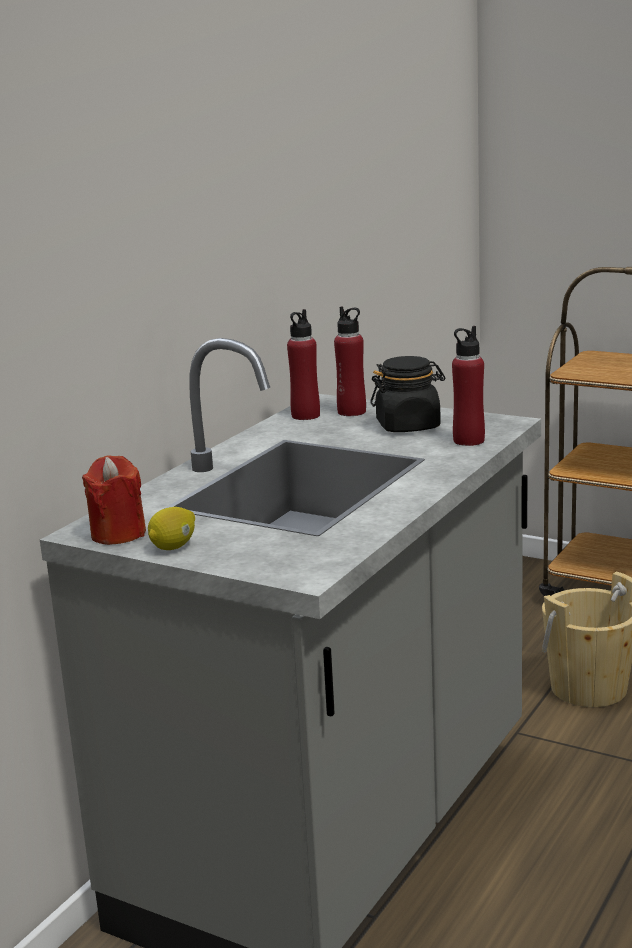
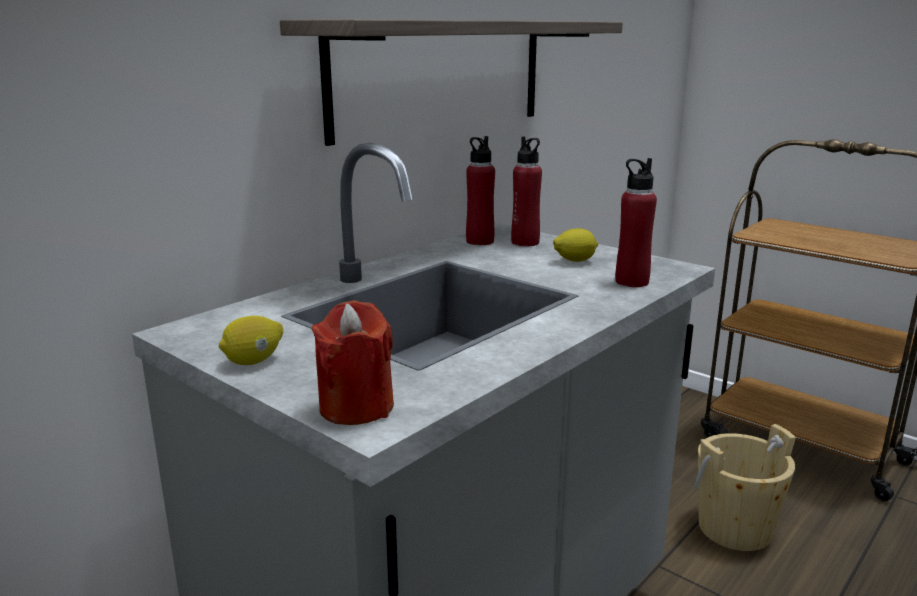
camera: 10 degrees right, 0 degrees up
red candle [82,455,146,545] -> red candle moved to [311,300,394,425]
black jar [370,356,445,432] -> lemon [553,228,598,262]
none -> shelf [280,19,623,146]

